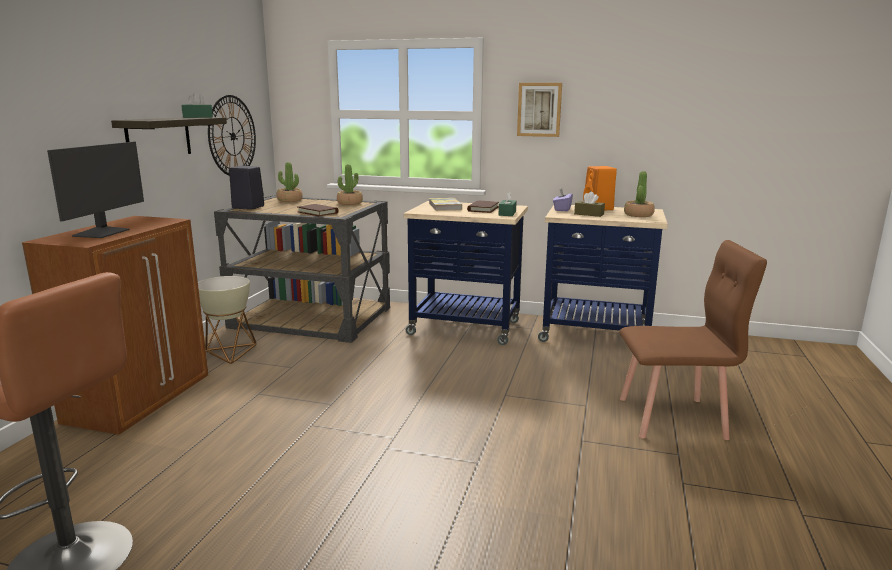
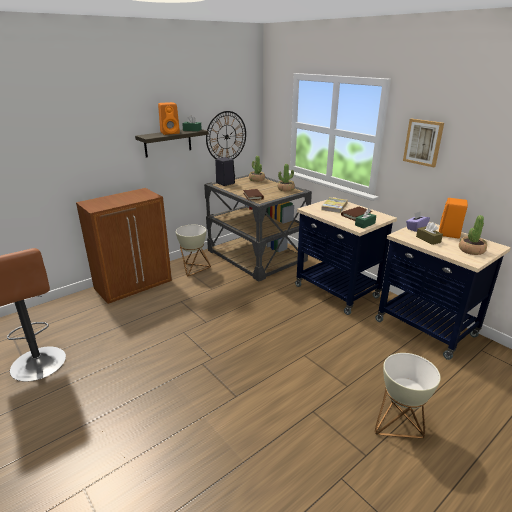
camera: 35 degrees right, 10 degrees up
monitor [47,142,144,238] -> none
brown chair [619,240,767,440] -> planter [375,353,441,438]
none -> orange speaker [158,102,180,135]

